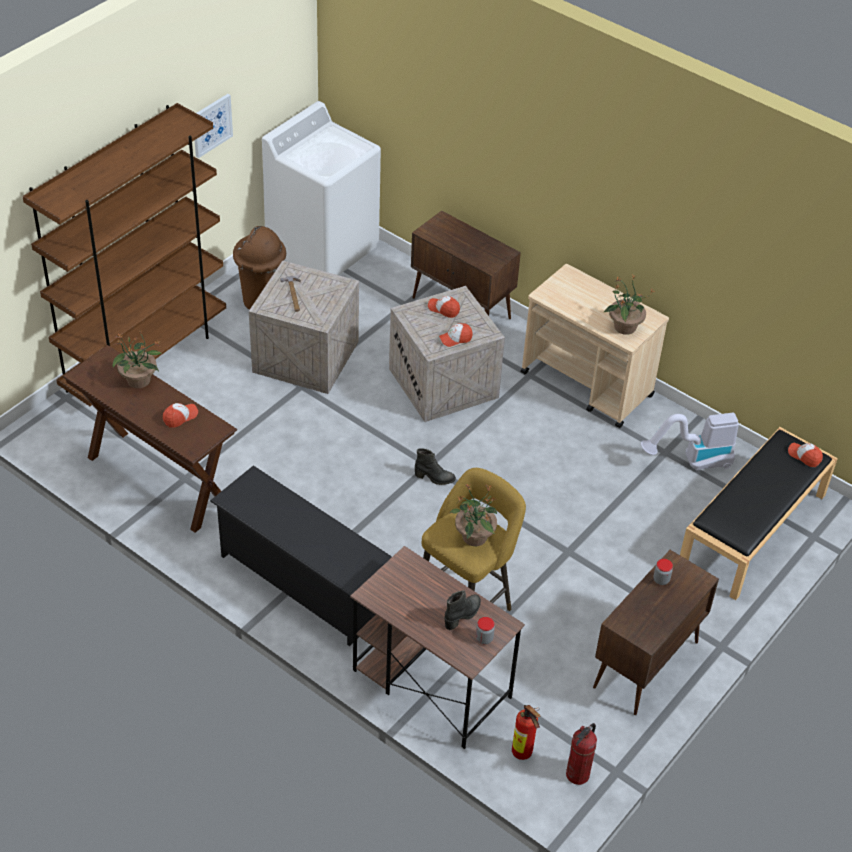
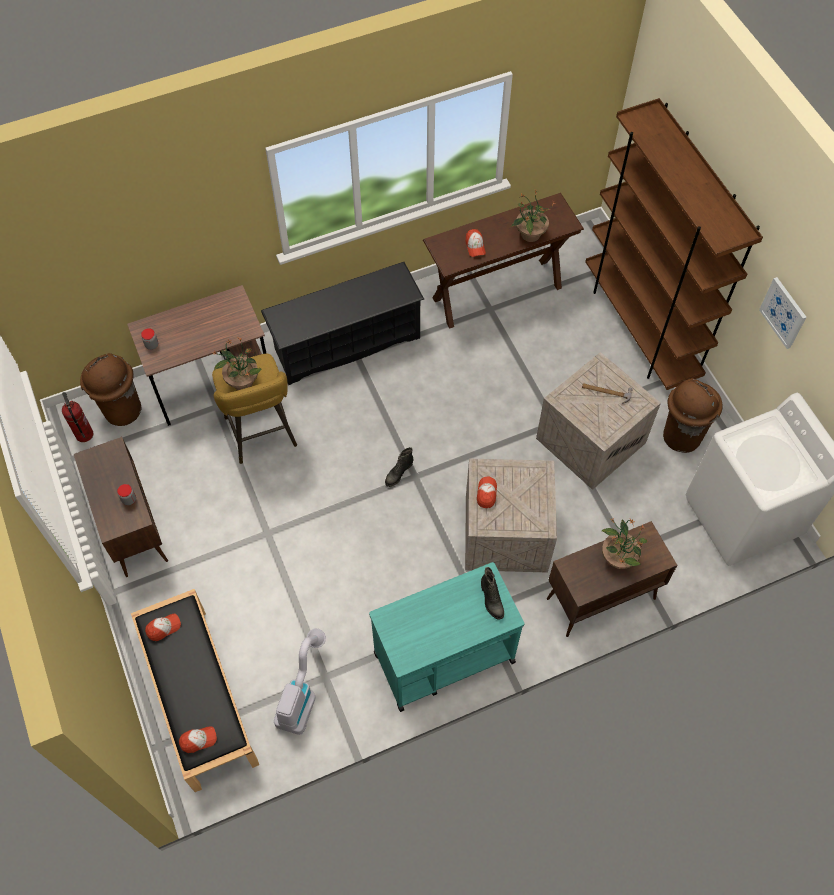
camera: 120 degrees right, 15 degrees up
cap [428,296,460,318] -> cap moved to [145,614,181,641]
black boot [445,590,481,630] -> black boot moved to [481,567,504,619]
fire extinguisher [512,705,541,760] -> brown trash can [80,353,142,426]
beige cart [521,264,669,428] -> turquoise cart [369,562,525,712]
potted plant [603,274,655,335] -> potted plant moved to [602,517,647,569]

